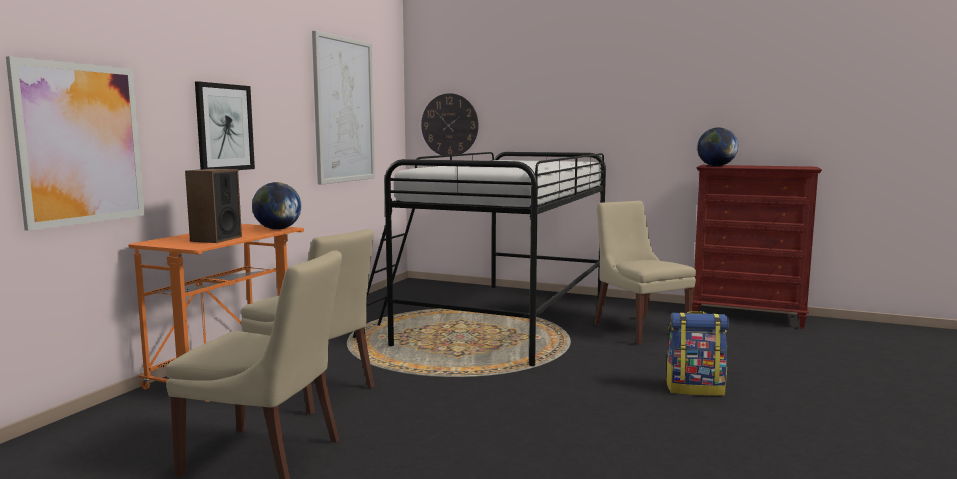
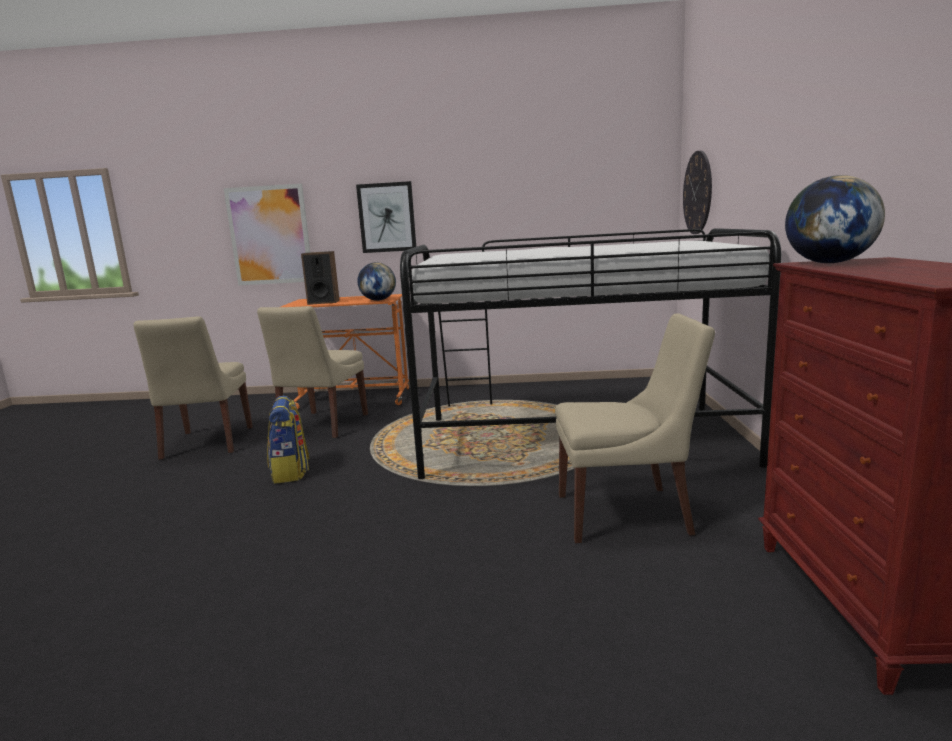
camera: 70 degrees right, 5 degrees up
picture [312,30,375,185] -> none
beige chair [594,201,696,345] -> beige chair turned 45 degrees clockwise [555,313,715,543]
backpack [665,311,729,396] -> backpack moved to [267,396,310,484]

